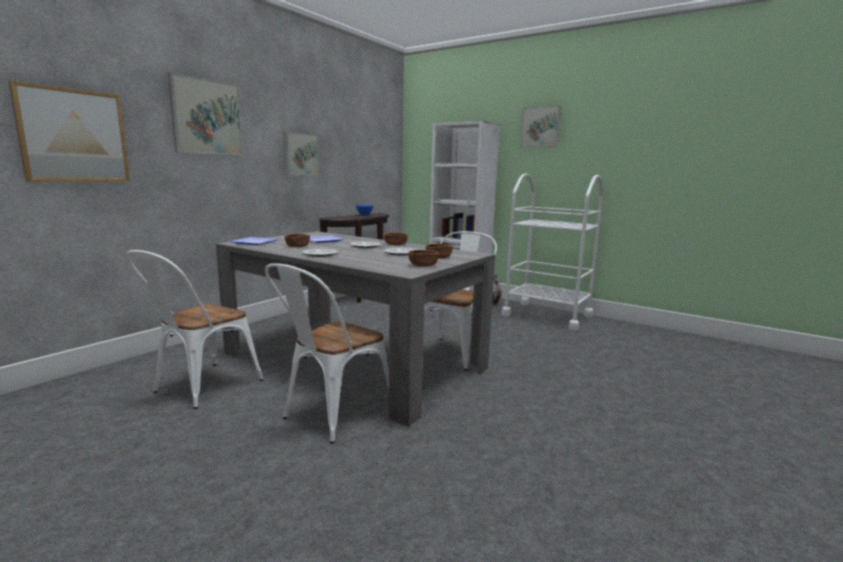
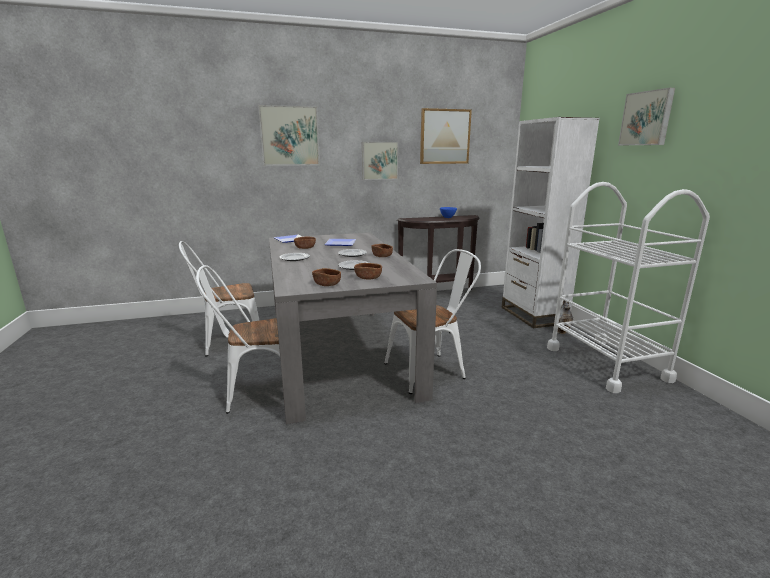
camera: 40 degrees right, 5 degrees up
picture [8,81,130,182] -> picture moved to [420,108,472,164]

